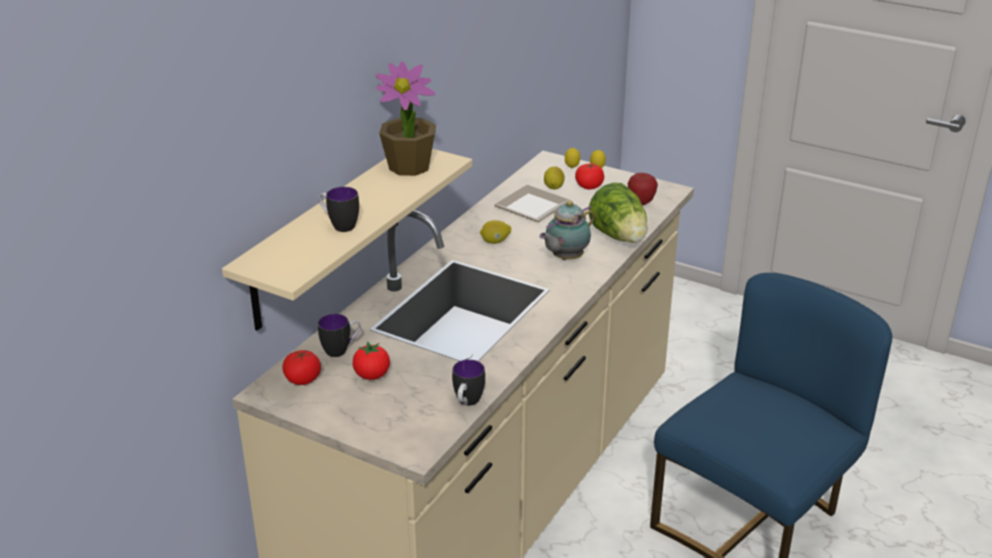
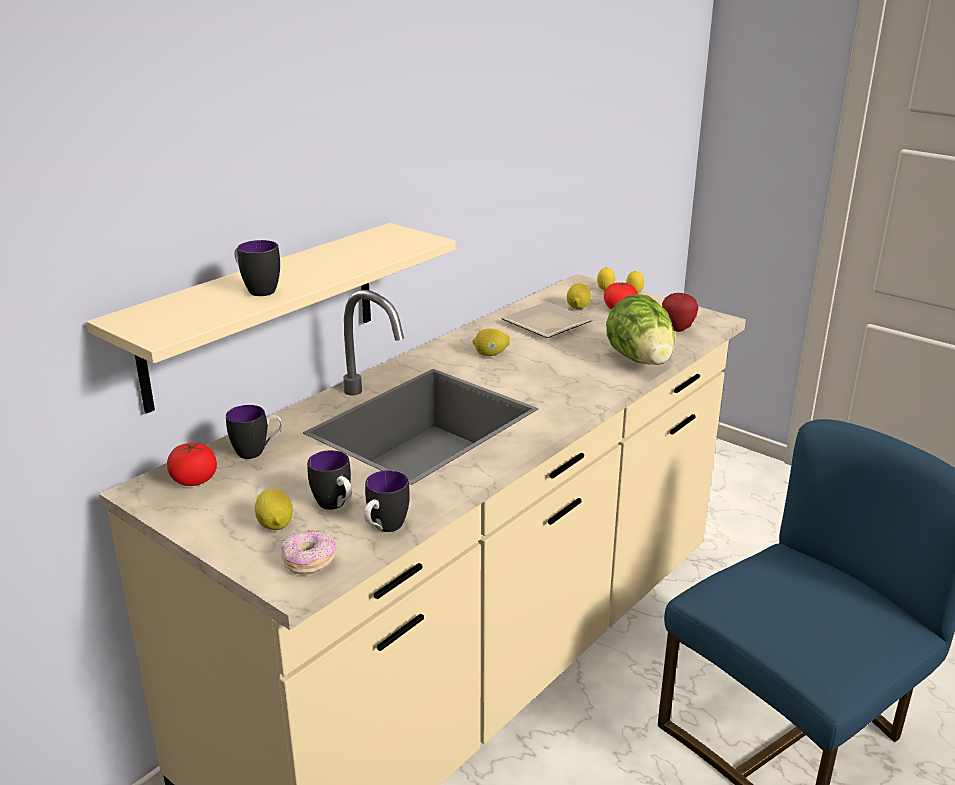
camera: 10 degrees right, 5 degrees down
tomato [353,341,390,380] -> none
potted plant [376,62,436,176] -> none
teapot [539,201,595,260] -> none
none -> lemon [255,489,293,530]
none -> donut [281,530,336,575]
none -> mug [307,450,352,510]

